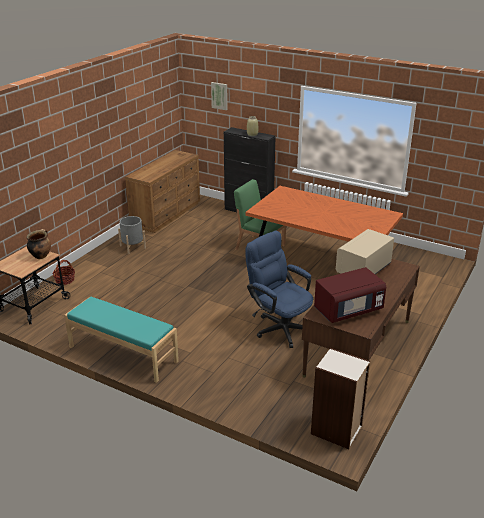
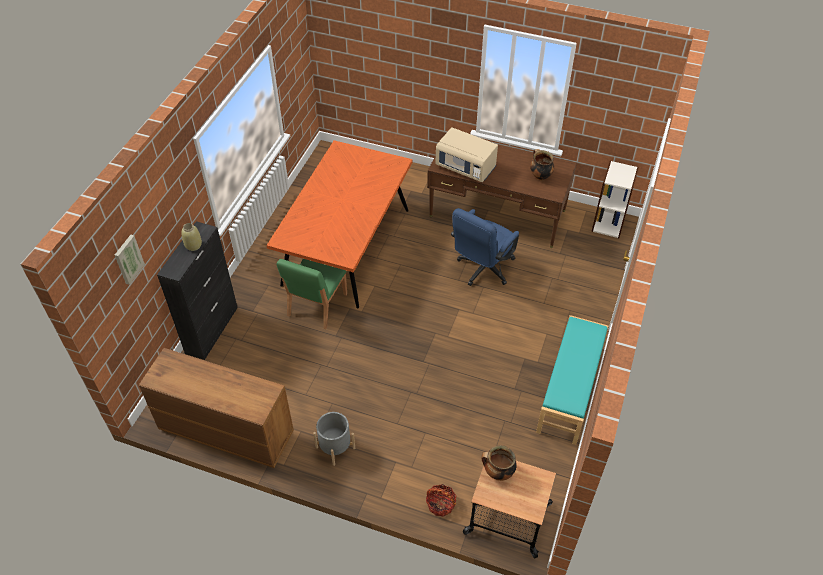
camera: 100 degrees left, 20 degrees up
red microwave [314,267,386,323] -> cooking pot [530,149,554,180]

